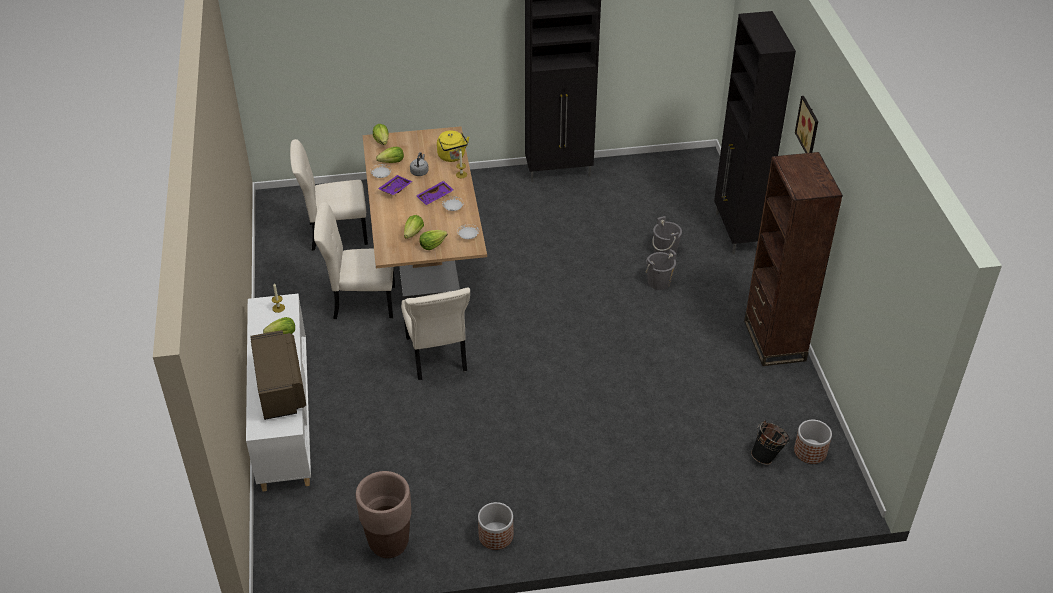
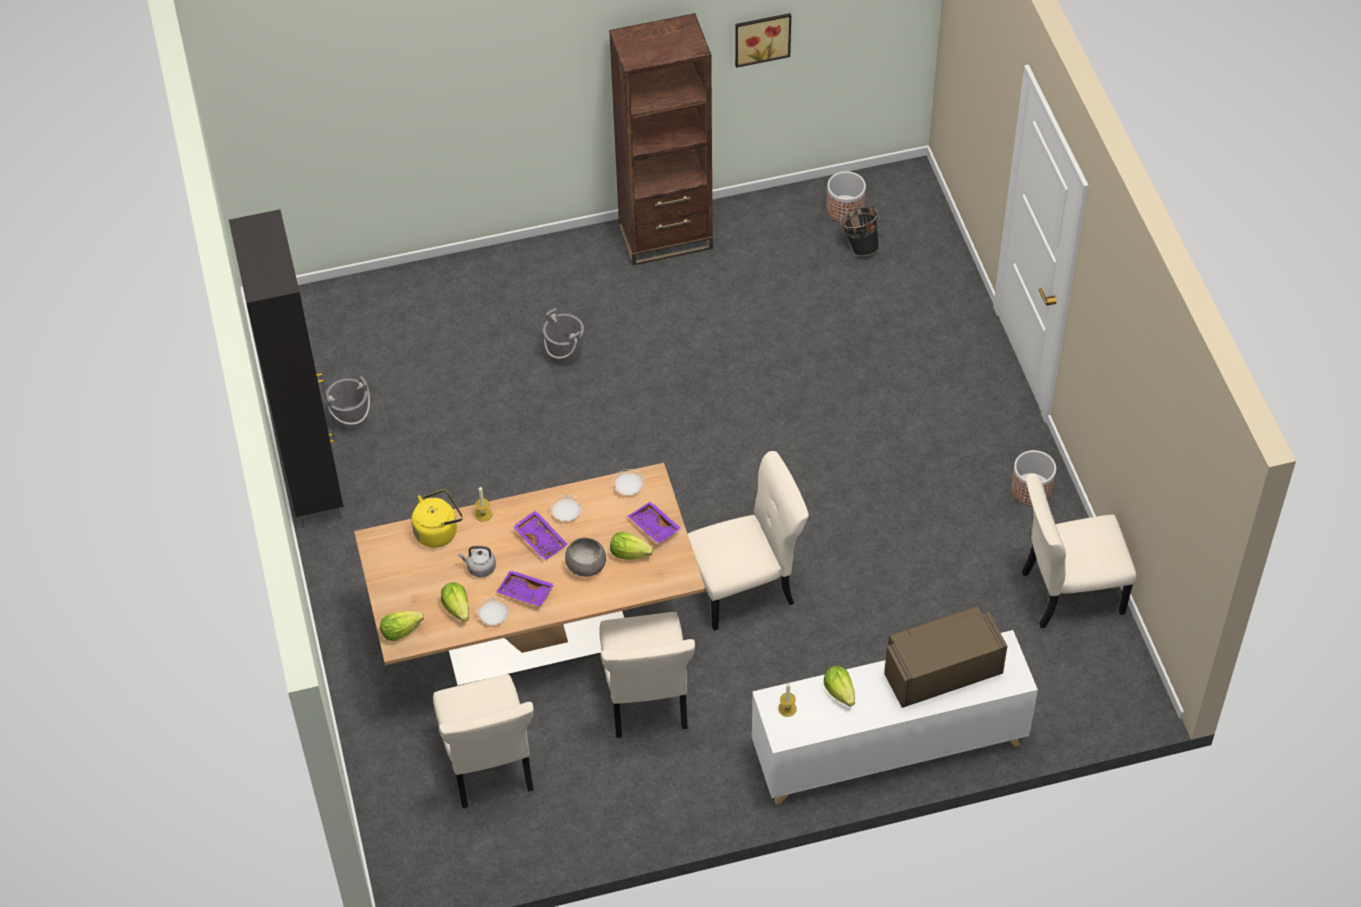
camera: 95 degrees left, 10 degrees up
brown planter [356,471,411,558] -> beige chair [1022,473,1136,628]
lettuce [419,230,448,250] -> purple tray [628,501,682,544]
grey bucket [653,216,682,254] -> grey bucket moved to [325,376,370,432]
black cabinet [714,11,796,254] -> none
picture [795,96,818,153] -> picture moved to [735,13,791,68]
none -> grey bowl [565,538,606,577]

